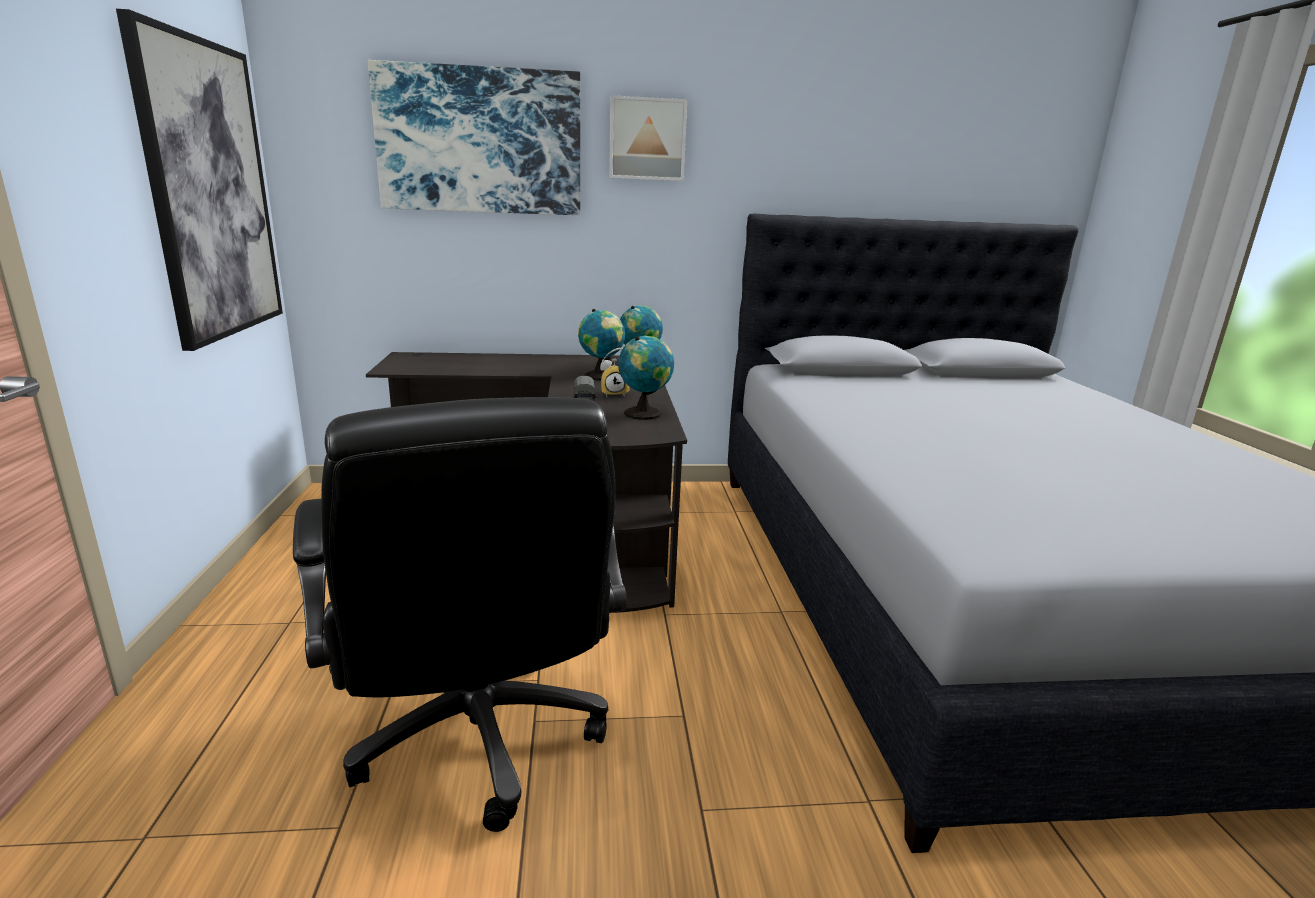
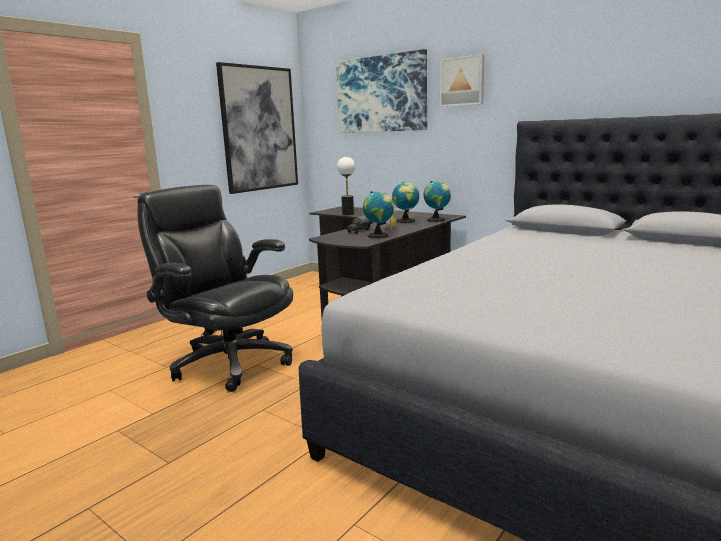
camera: 45 degrees right, 5 degrees down
black office chair [293,397,627,832] -> black office chair turned 105 degrees clockwise [137,185,293,392]
none -> table lamp [337,157,355,215]

